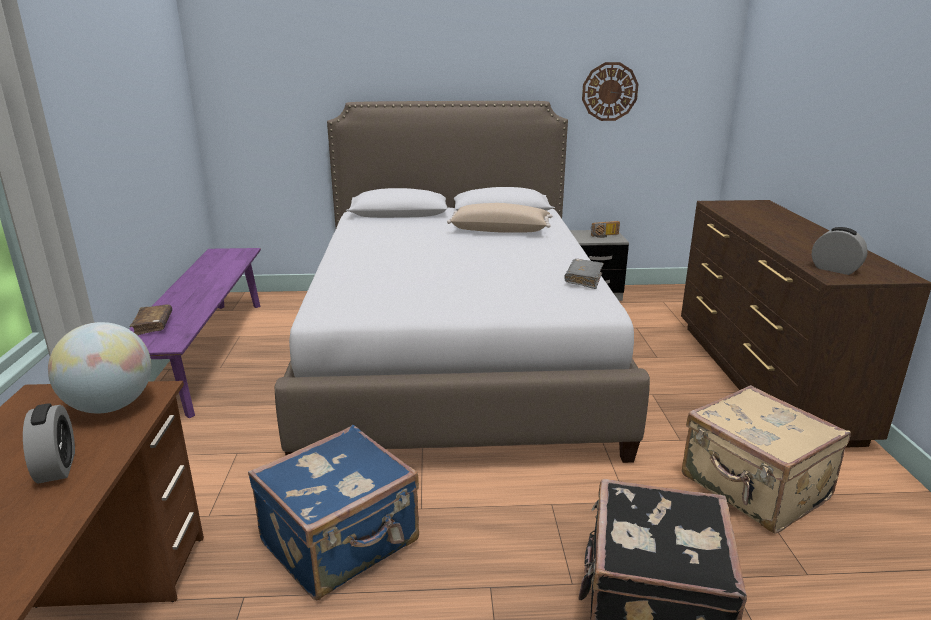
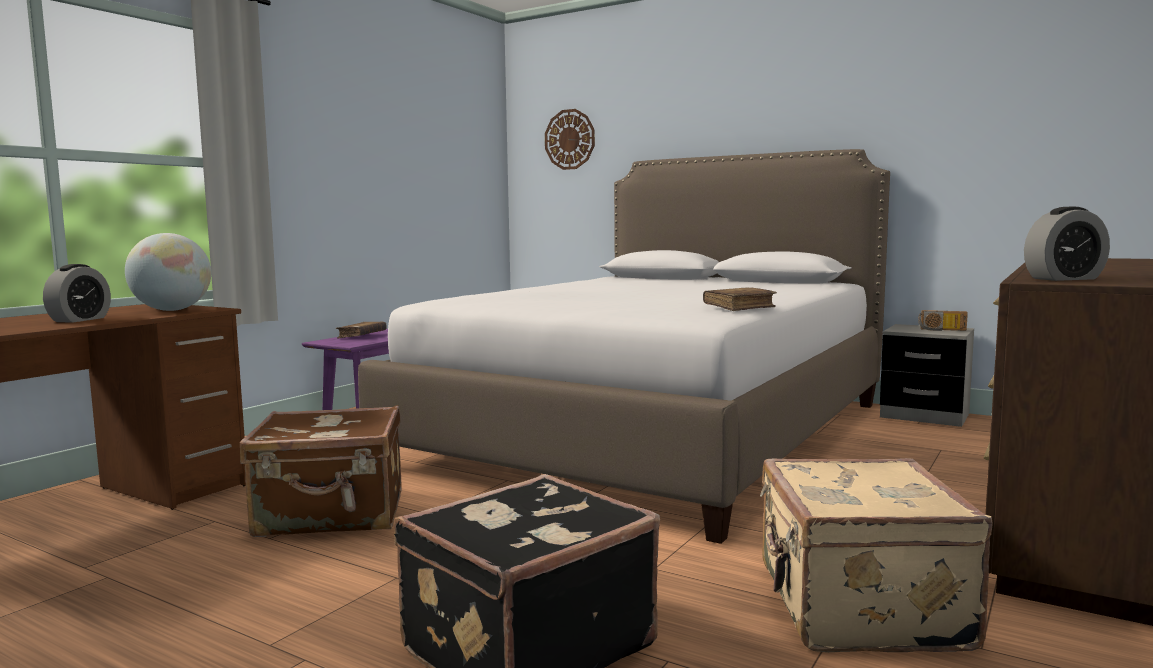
camera: 35 degrees right, 15 degrees down
blue suitcase [248,425,419,600] -> brown suitcase [240,405,402,537]
beige pillow [447,203,552,233] -> none
grey book [564,259,604,289] -> brown book [703,287,777,311]
wall clock [582,62,639,121] -> wall clock moved to [545,109,595,170]
alarm clock [812,227,868,275] -> alarm clock turned 90 degrees clockwise [1024,207,1110,281]

